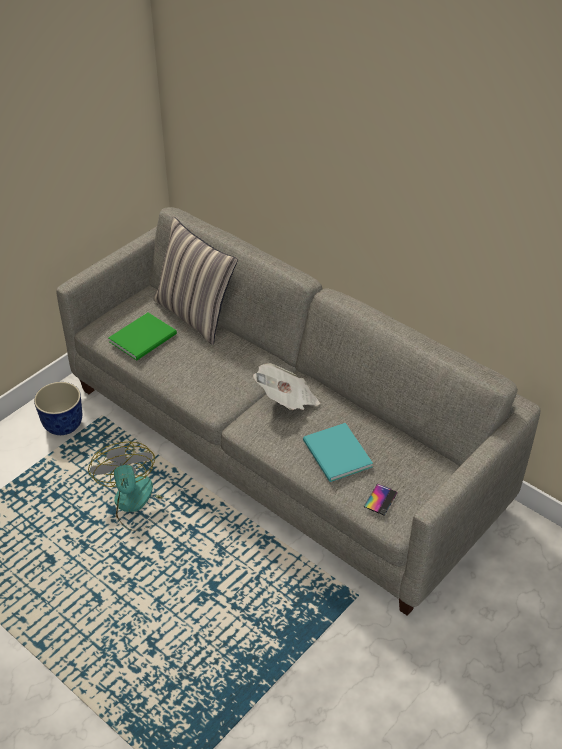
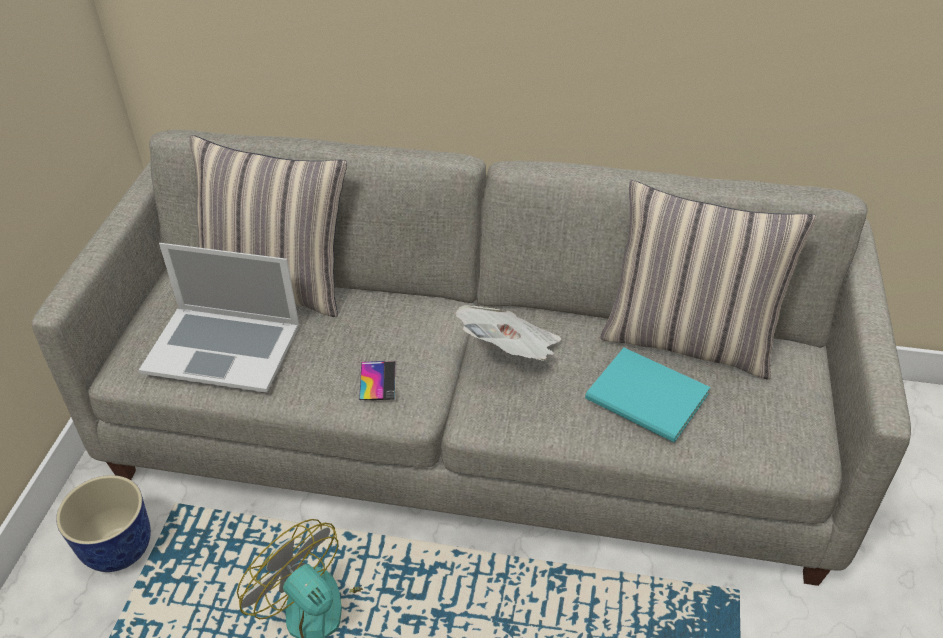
camera: 30 degrees left, 0 degrees up
green book [109,312,177,360] -> laptop [139,243,299,393]
phone [364,484,398,516] -> phone moved to [359,361,395,400]
none -> pillow [600,180,817,380]

